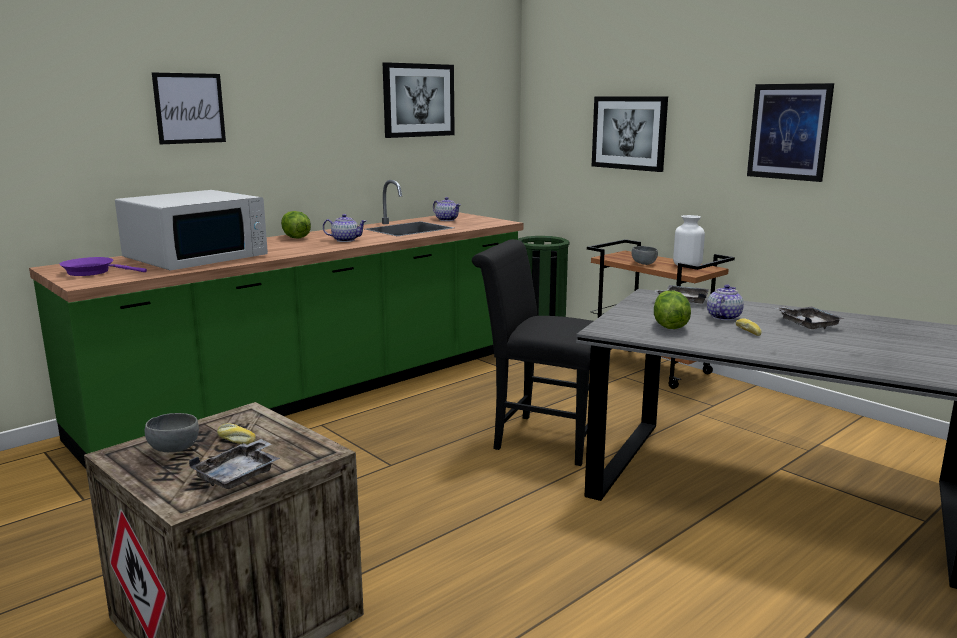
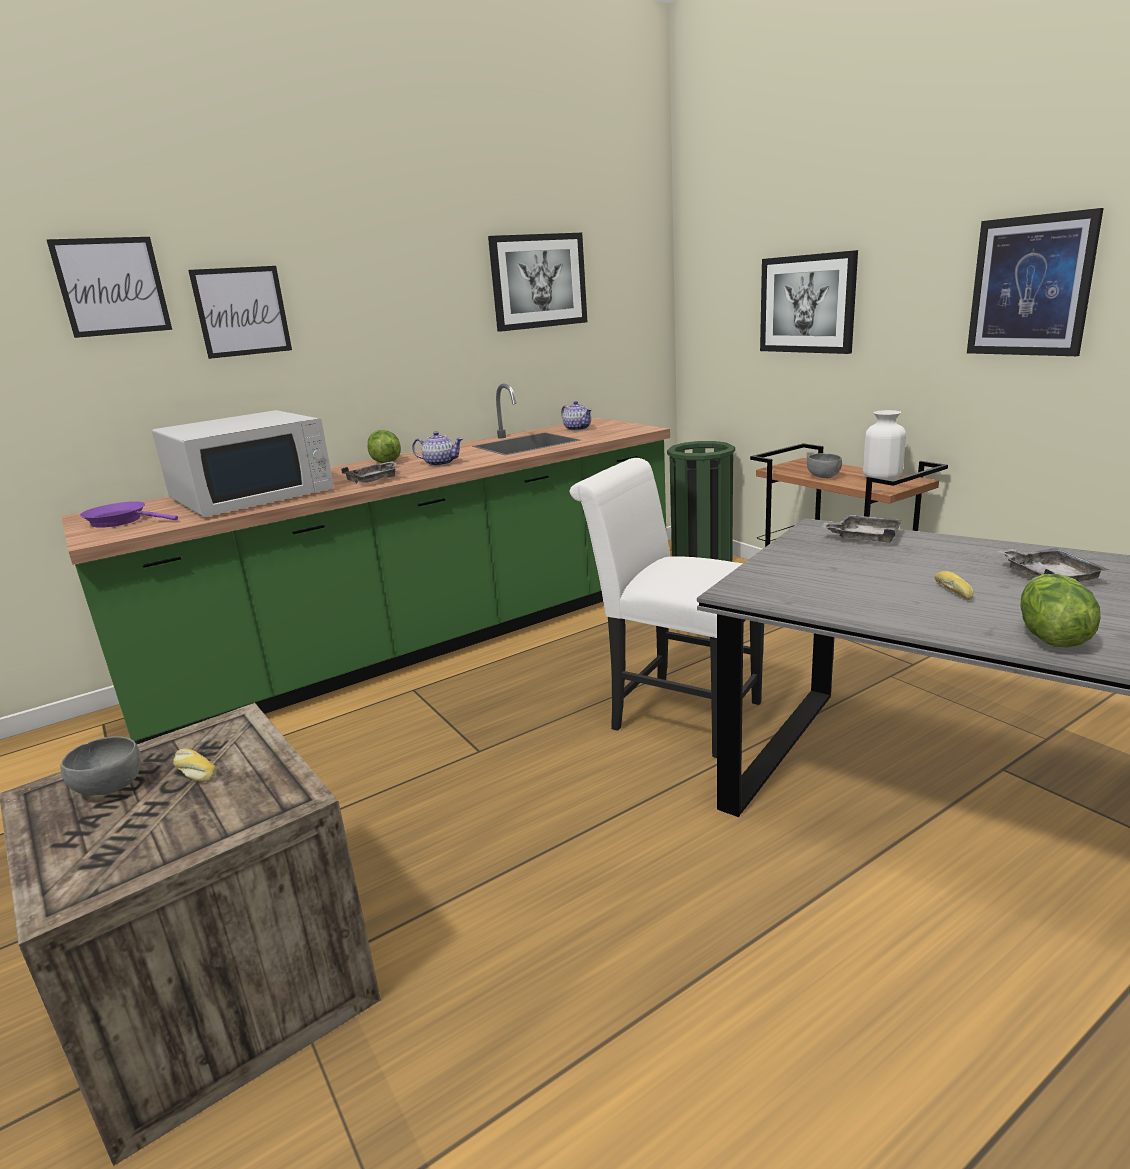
camera: 10 degrees right, 5 degrees up
grey tray [189,439,280,489] -> grey tray moved to [341,461,399,484]
black chair [472,239,610,466] -> white chair [570,458,764,758]
lettuce [654,290,691,329] -> lettuce moved to [1021,574,1100,647]
teapot [707,284,744,321] -> none
none -> picture [46,237,172,338]

